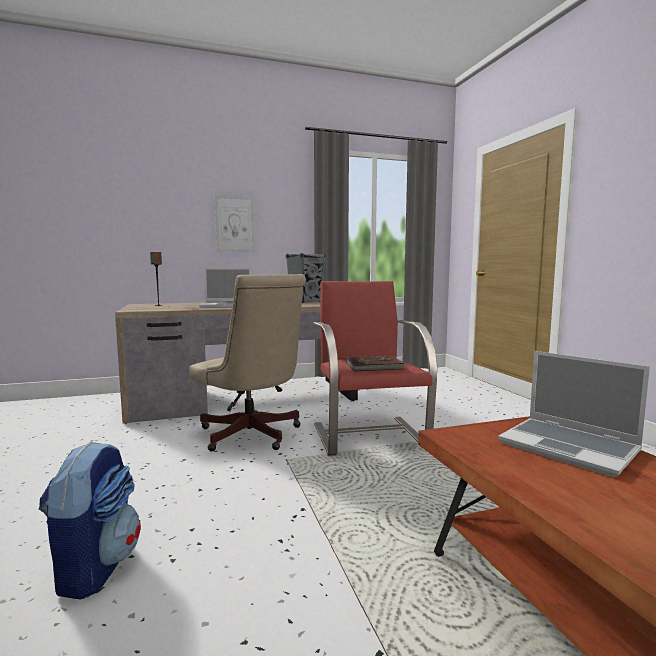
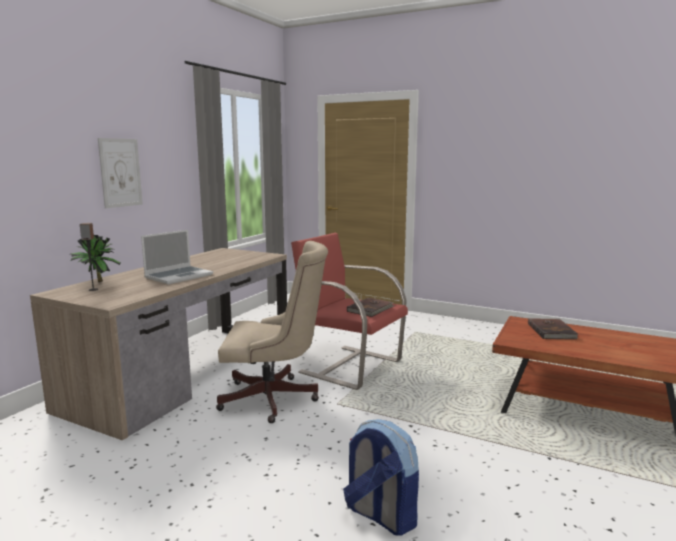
camera: 45 degrees left, 5 degrees up
grey speaker [286,253,326,303] -> none
laptop [498,351,650,477] -> brown book [528,318,578,339]
none -> potted plant [71,235,121,282]

